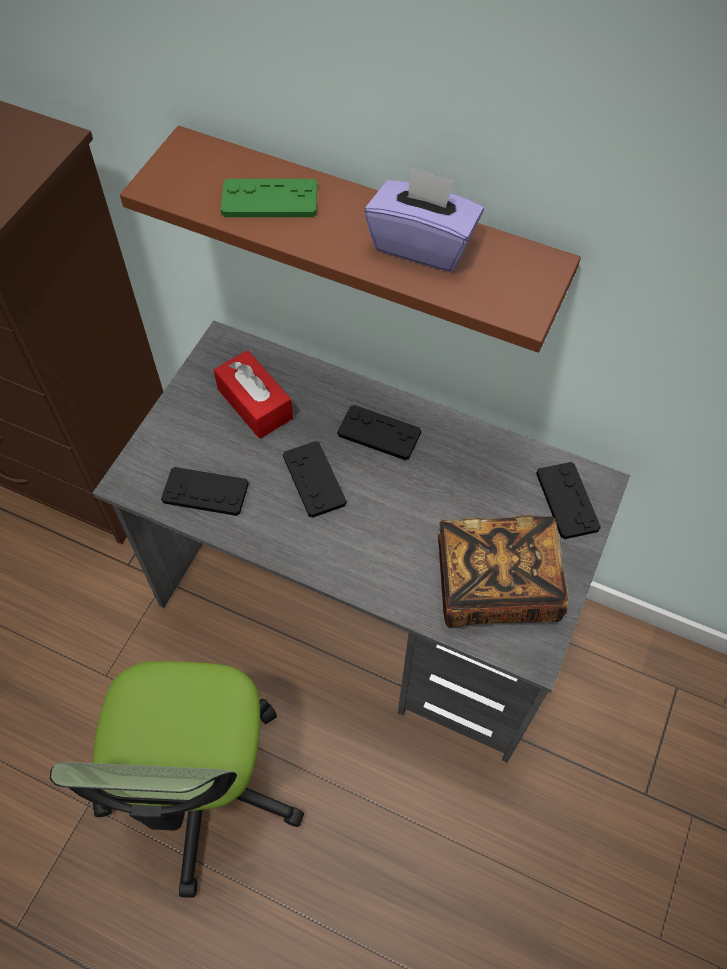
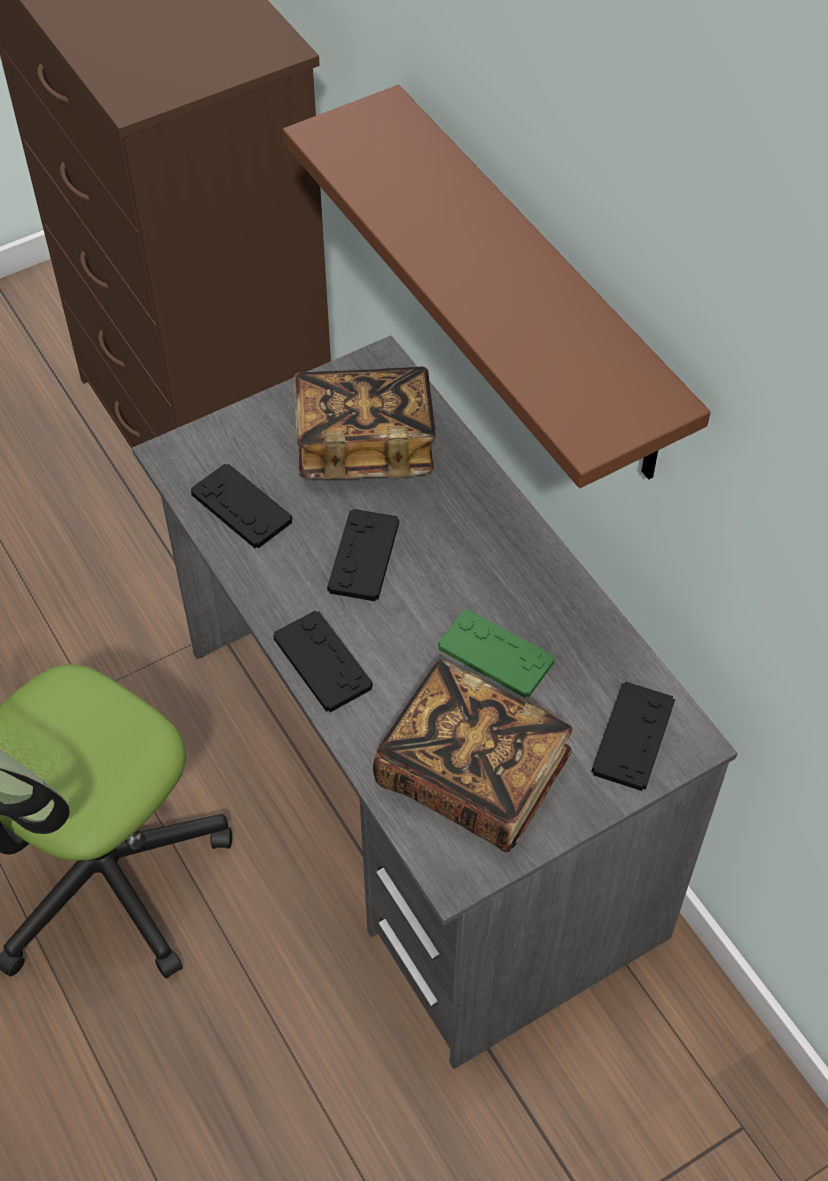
camera: 35 degrees right, 5 degrees down
red tissue box [214,350,293,439] -> book [294,367,436,479]
green game controller [221,179,317,217] -> green game controller moved to [438,609,555,698]
black game controller [337,405,421,460] -> black game controller moved to [273,611,373,712]
purple tissue box [364,167,484,272] -> none

